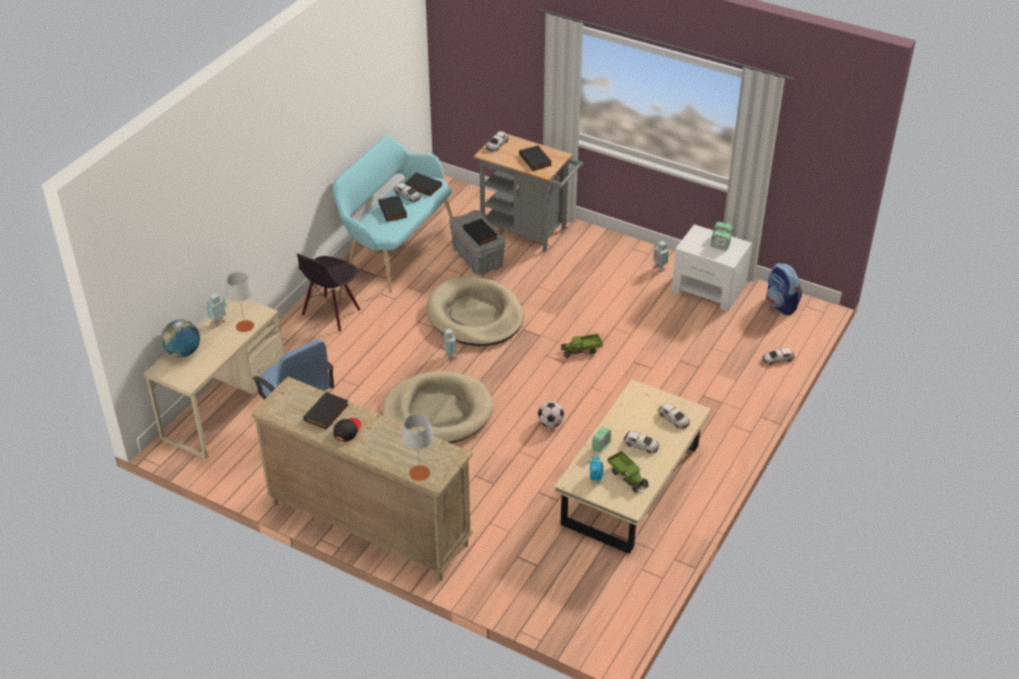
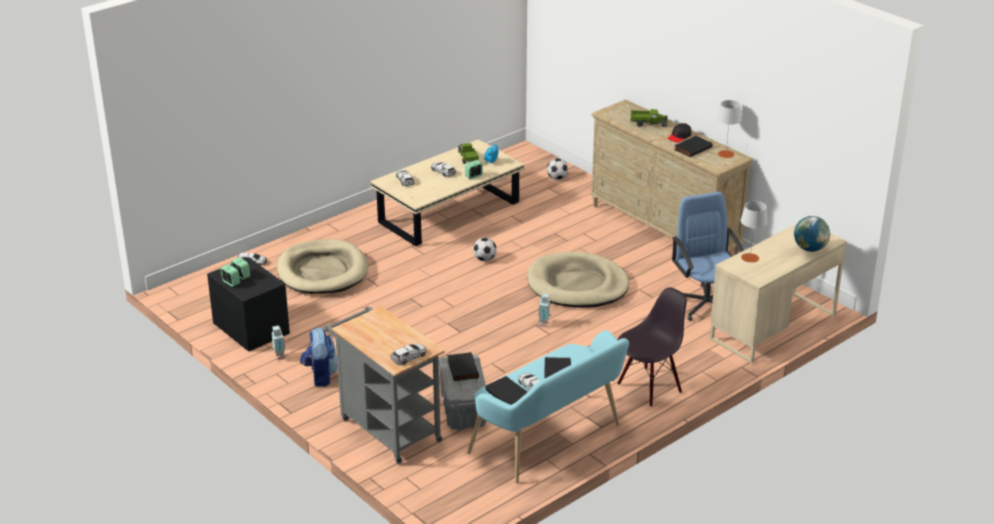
camera: 160 degrees left, 10 degrees down
toy robot [207,293,226,327] -> none
grey table lamp [402,414,434,481] -> grey table lamp moved to [717,100,742,158]
beige dog bed [426,276,524,346] -> beige dog bed moved to [277,239,368,294]
black book [519,146,552,171] -> none
toy truck [561,333,603,358] -> toy truck moved to [631,109,668,127]
white nightstand [671,224,752,311] -> black nightstand [207,257,290,352]
backpack [766,263,802,315] -> backpack moved to [300,328,338,387]
none -> football [547,158,568,180]

